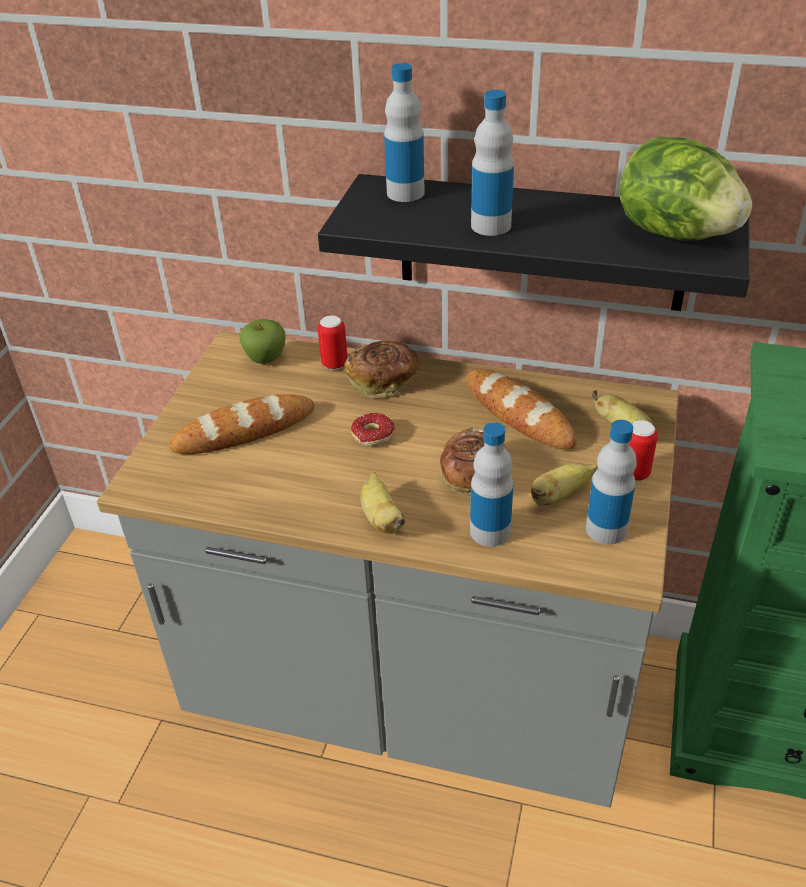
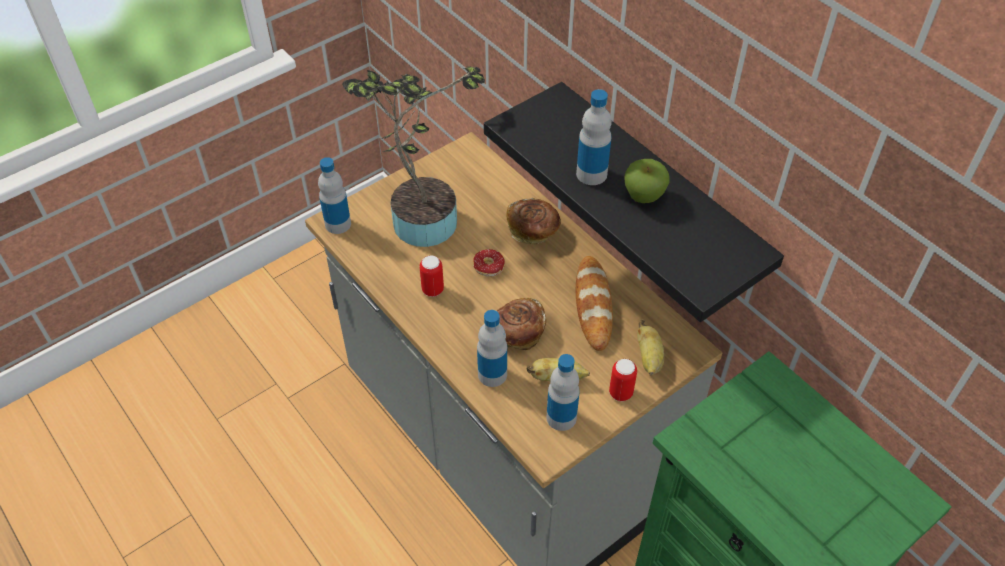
camera: 35 degrees right, 10 degrees up
bread [169,394,314,454] -> potted plant [342,66,485,247]
apple [240,319,286,364] -> apple moved to [624,159,670,203]
can [318,315,348,370] -> can moved to [419,255,444,297]
banana [360,472,405,534] -> none
bottle [384,63,425,202] -> bottle moved to [318,157,351,234]
lettuce [619,137,752,241] -> none

